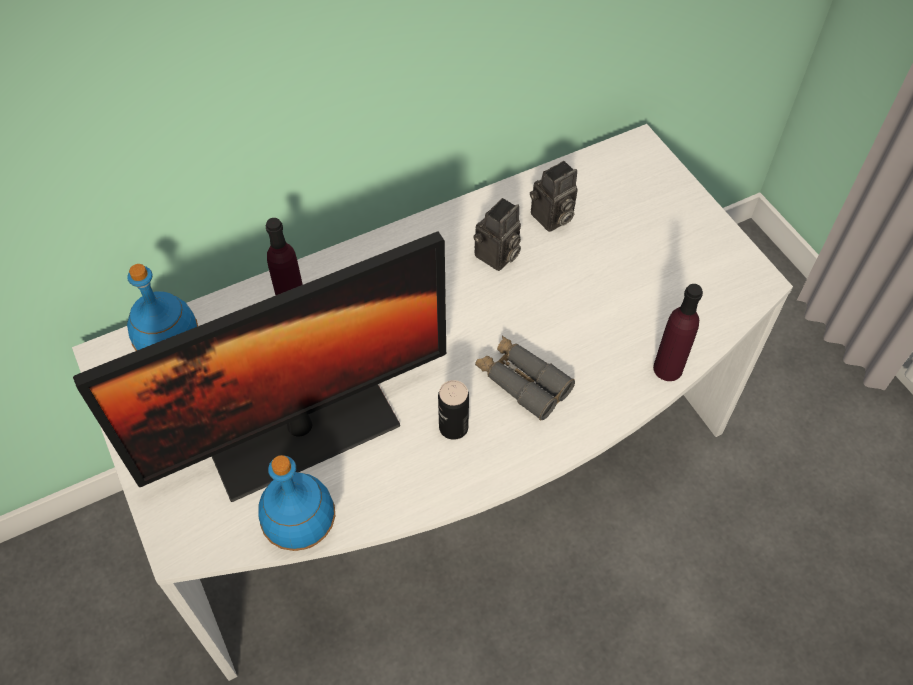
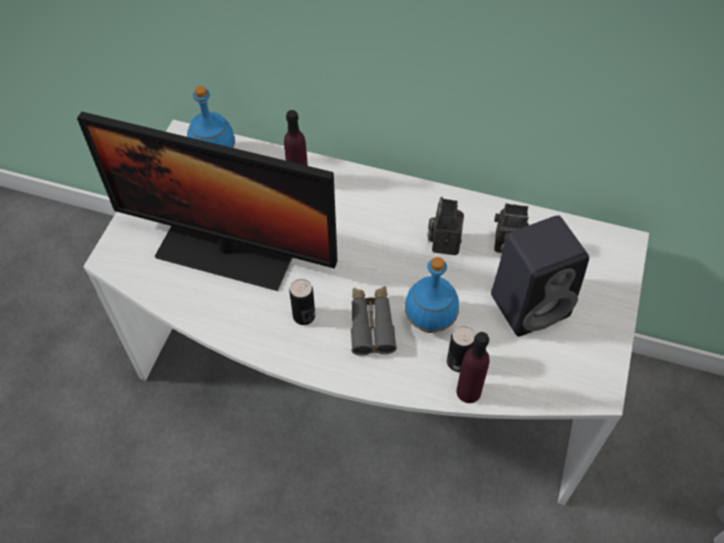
camera: 45 degrees right, 0 degrees up
blue bottle [258,455,335,551] -> blue bottle moved to [405,257,459,333]
camera [473,198,521,271] -> camera turned 105 degrees clockwise [427,197,464,255]
none -> can [447,326,475,372]
none -> black speaker [491,215,589,337]

